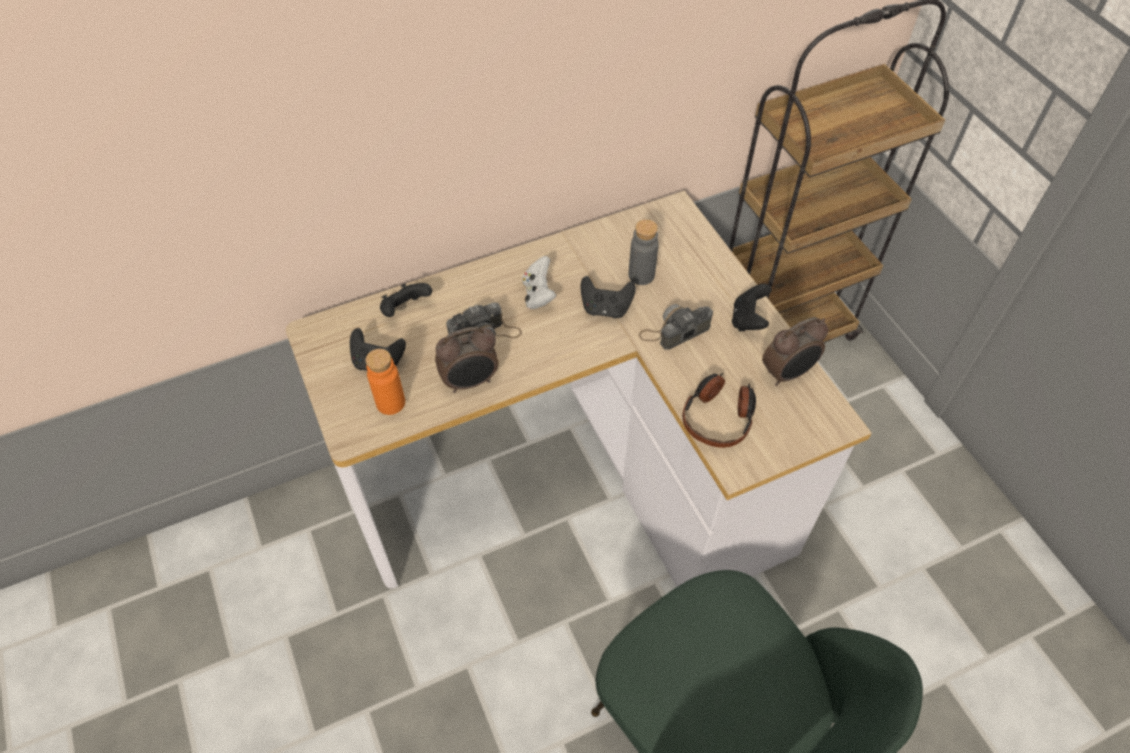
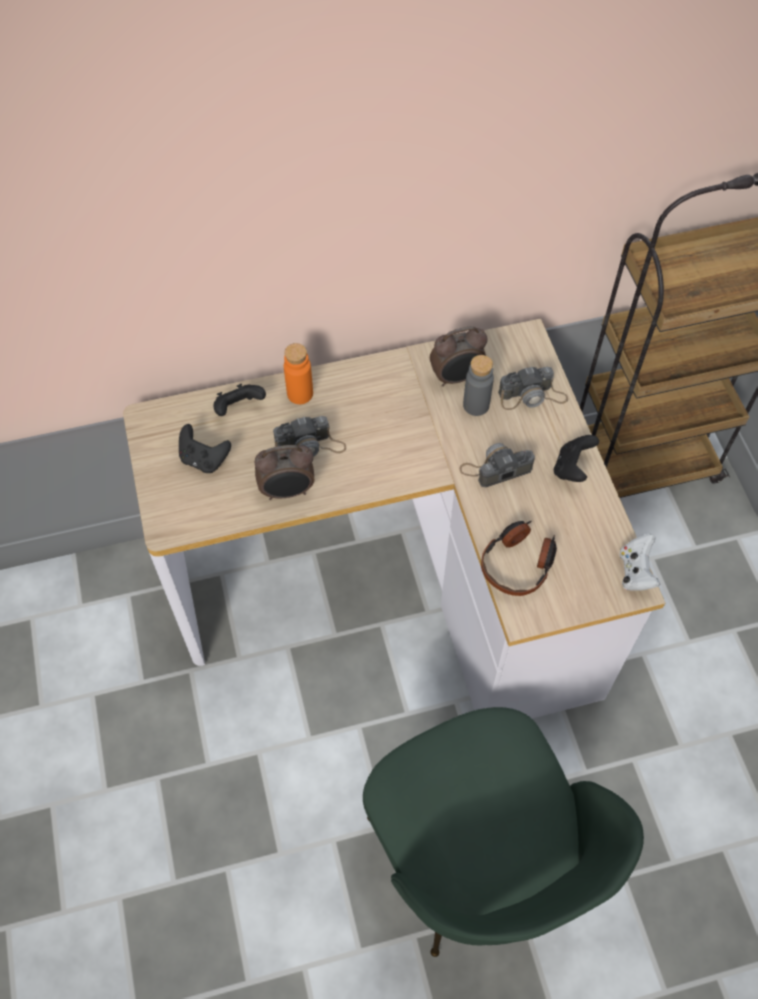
camera: 10 degrees right, 5 degrees up
orange bottle [366,349,405,415] -> orange bottle moved to [284,343,313,404]
white game controller [522,256,556,309] -> white game controller moved to [620,533,660,591]
black game controller [581,276,636,318] -> none
alarm clock [762,317,828,386] -> alarm clock moved to [430,326,488,387]
none -> camera [498,366,568,410]

